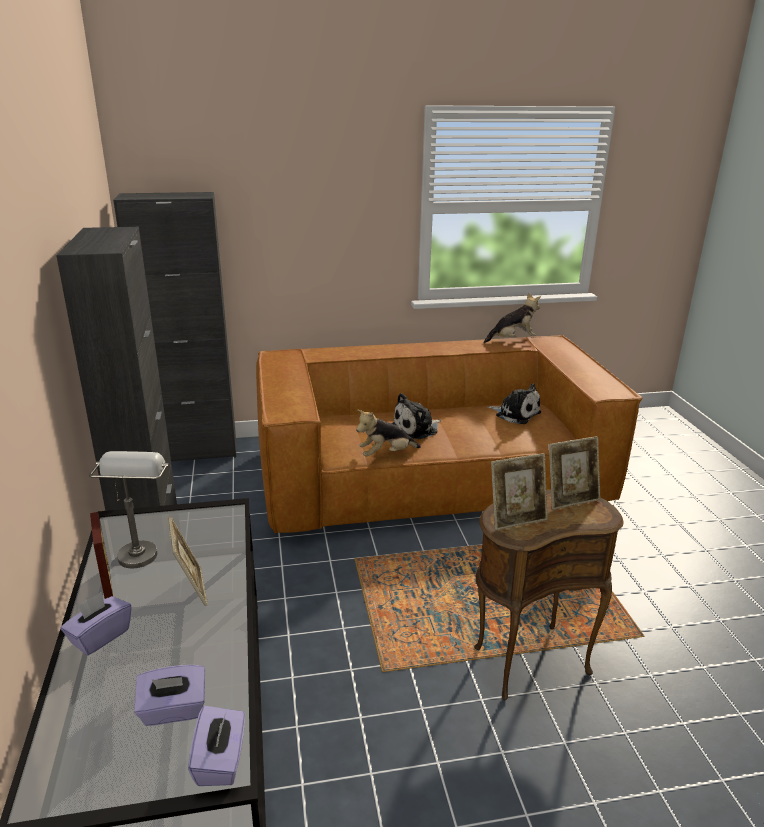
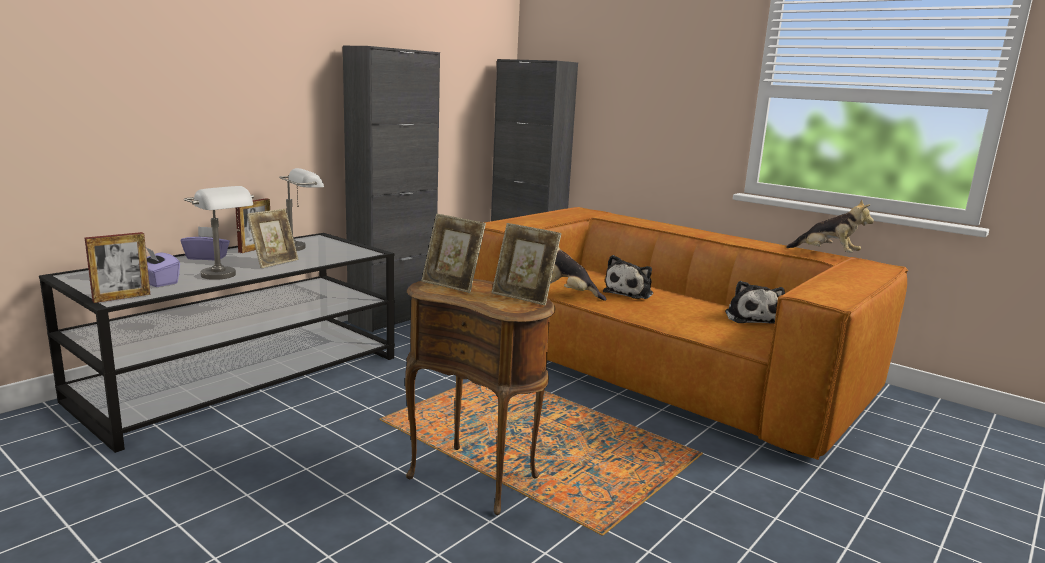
camera: 50 degrees right, 10 degrees down
purple tissue box [188,706,245,786] -> picture frame [85,232,150,303]
plush toy [392,393,441,439] -> plush toy turned 75 degrees counterclockwise [603,255,653,299]
none -> grey table lamp [184,186,254,280]

